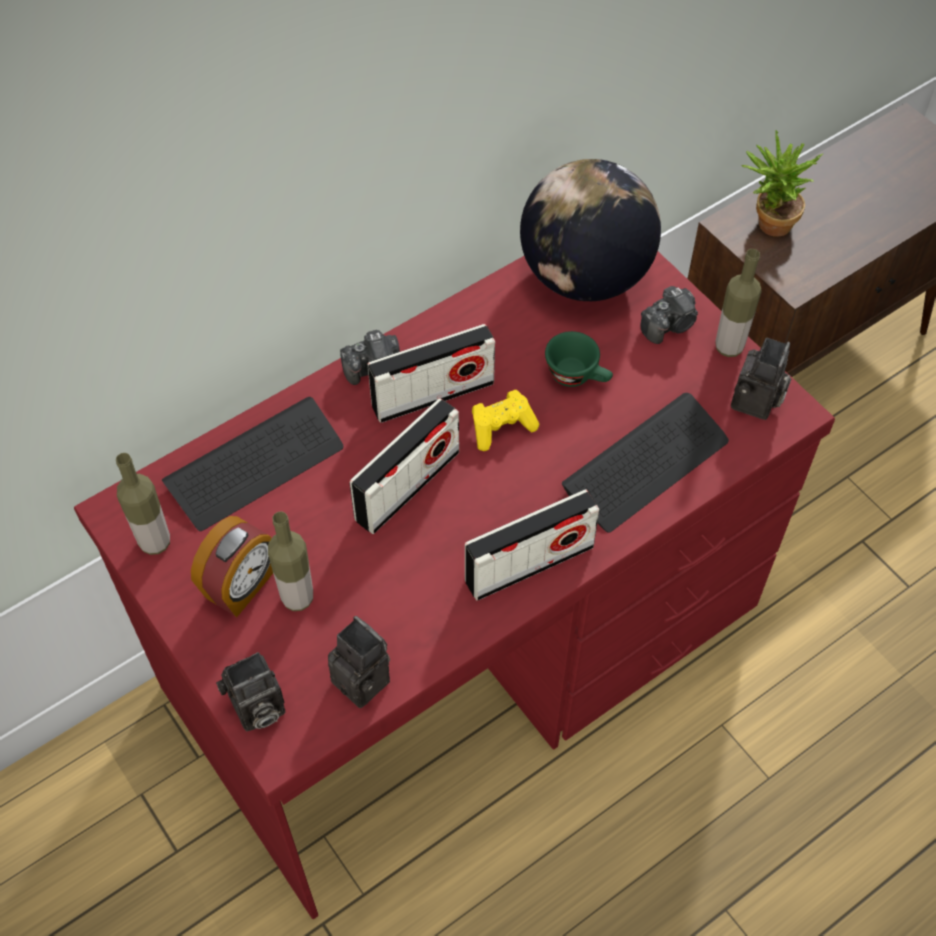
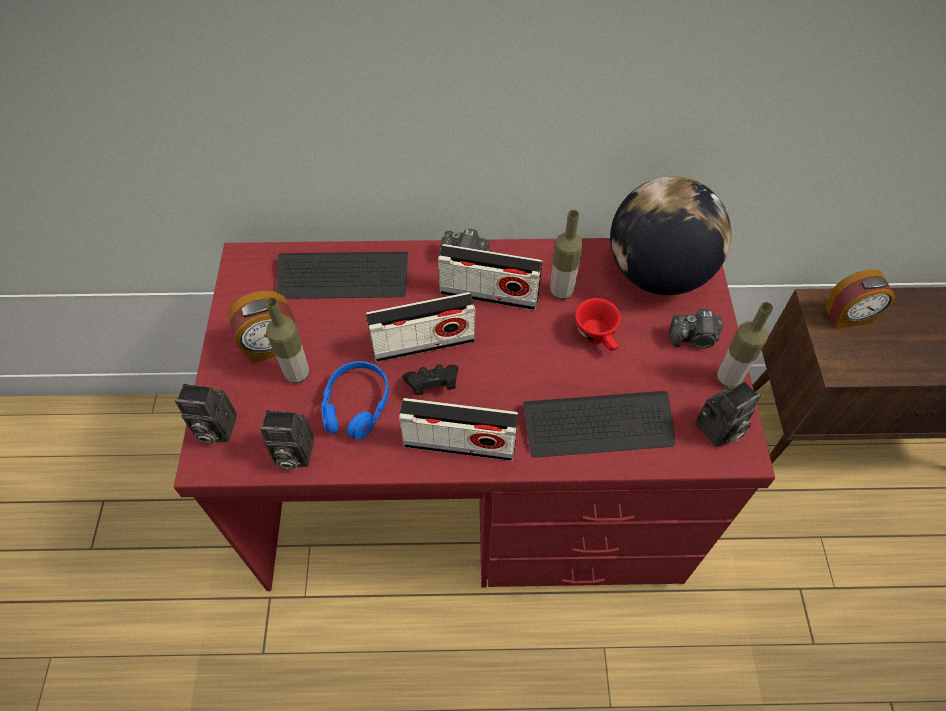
camera: 35 degrees right, 0 degrees up
bottle [116,453,170,555] -> bottle moved to [550,210,583,300]
camera [328,616,390,708] -> camera turned 105 degrees clockwise [260,410,314,469]
yellow game controller [472,390,539,451] -> none
green cup [545,331,613,387] -> red cup [575,298,621,351]
potted plant [741,130,823,237] -> alarm clock [825,269,895,329]
none -> blue headphones [321,361,389,440]
none -> black game controller [403,364,458,395]

